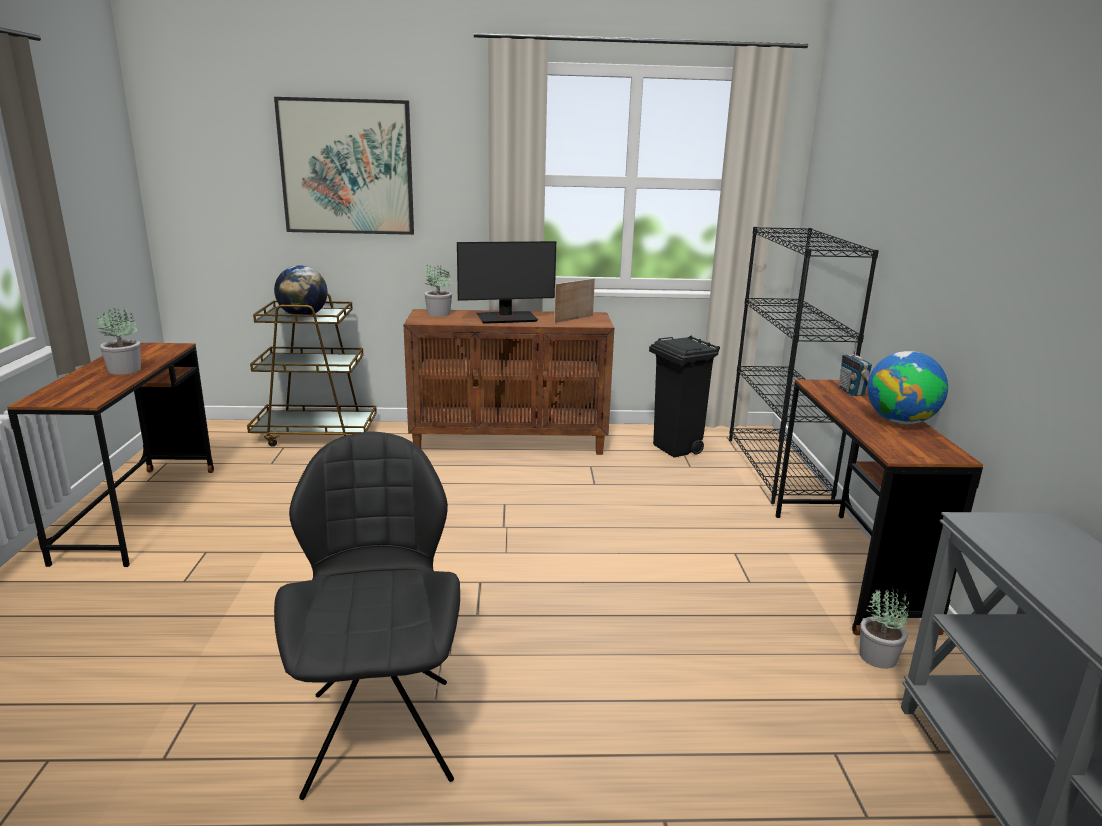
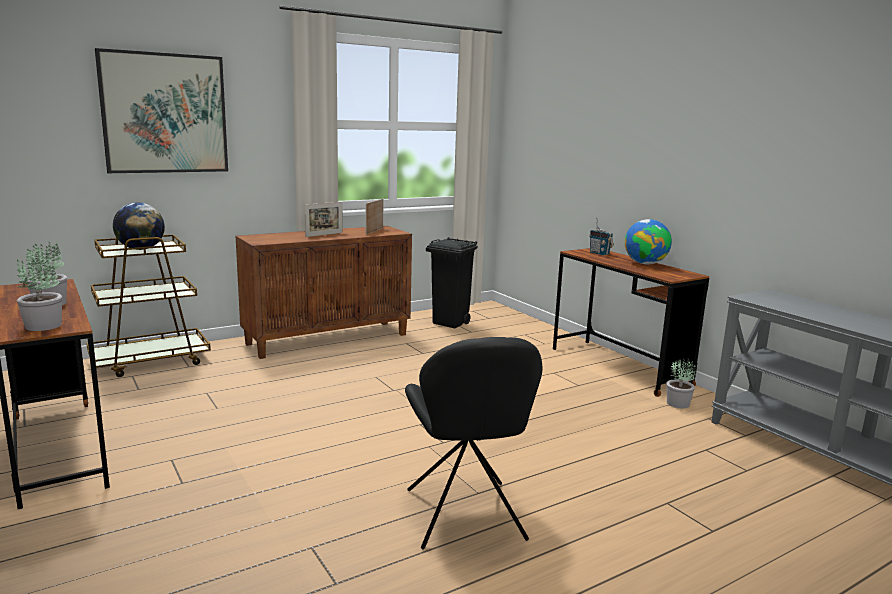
camera: 30 degrees left, 5 degrees down
black chair [274,432,460,800] -> black chair turned 150 degrees counterclockwise [405,337,542,550]
potted plant [424,264,452,317] -> potted plant moved to [17,259,62,331]
monitor [457,241,556,324] -> picture frame [305,202,343,237]
black bookcase [729,227,879,504] -> none

